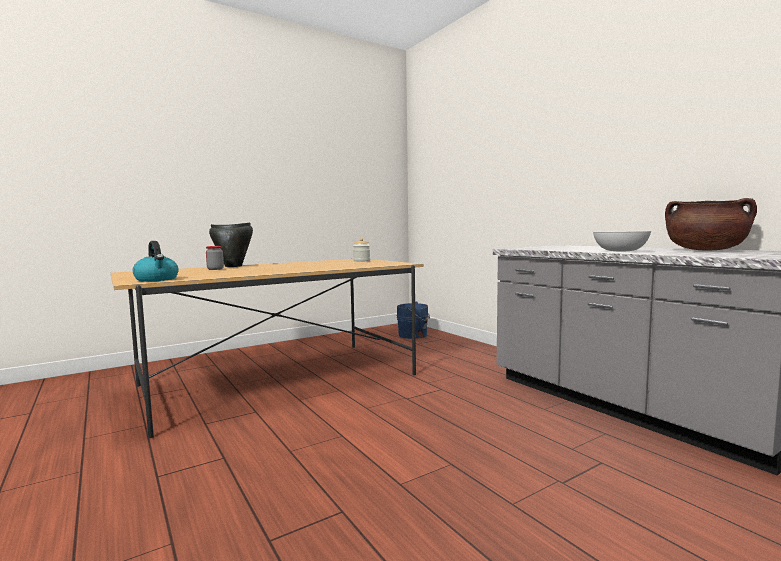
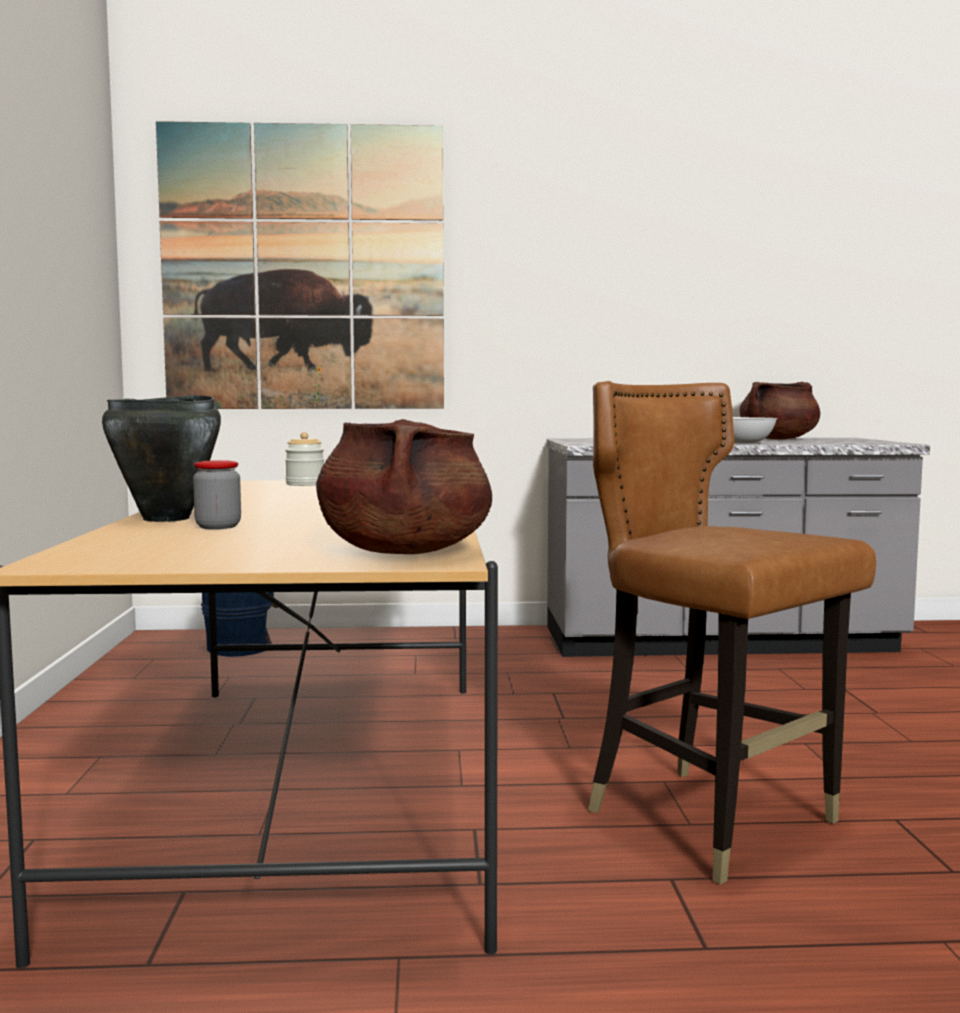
camera: 60 degrees left, 0 degrees up
kettle [133,241,179,282] -> brown cooking pot [316,419,492,554]
none -> picture [156,121,444,409]
none -> brown chair [588,381,876,885]

